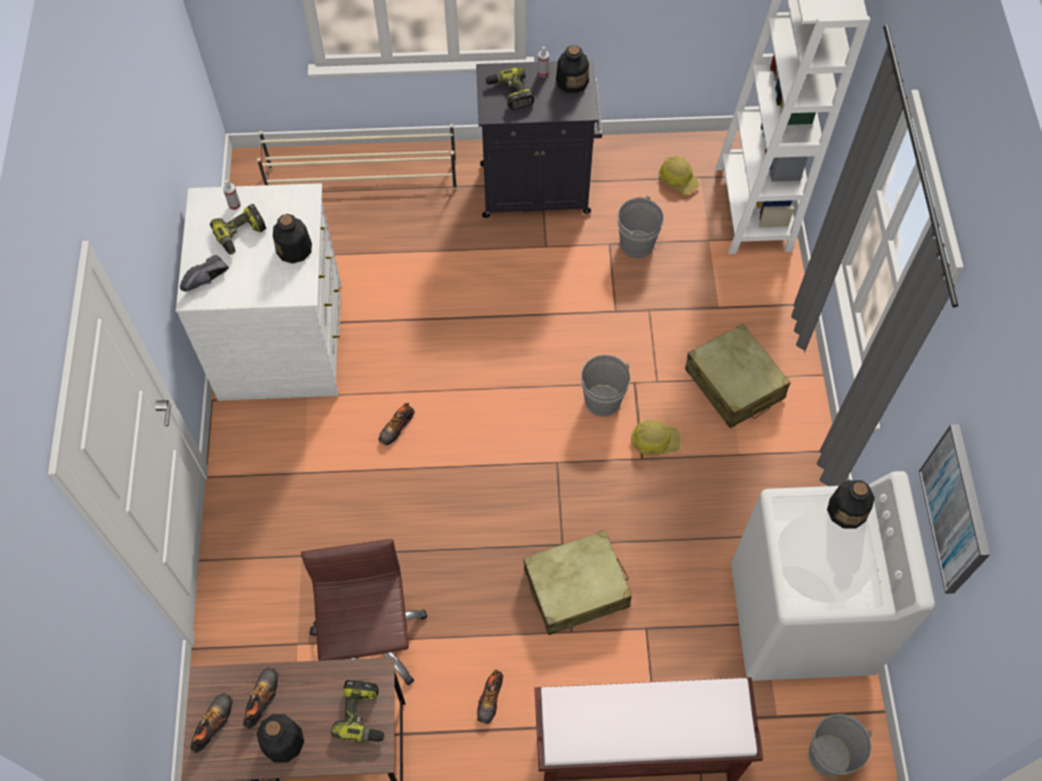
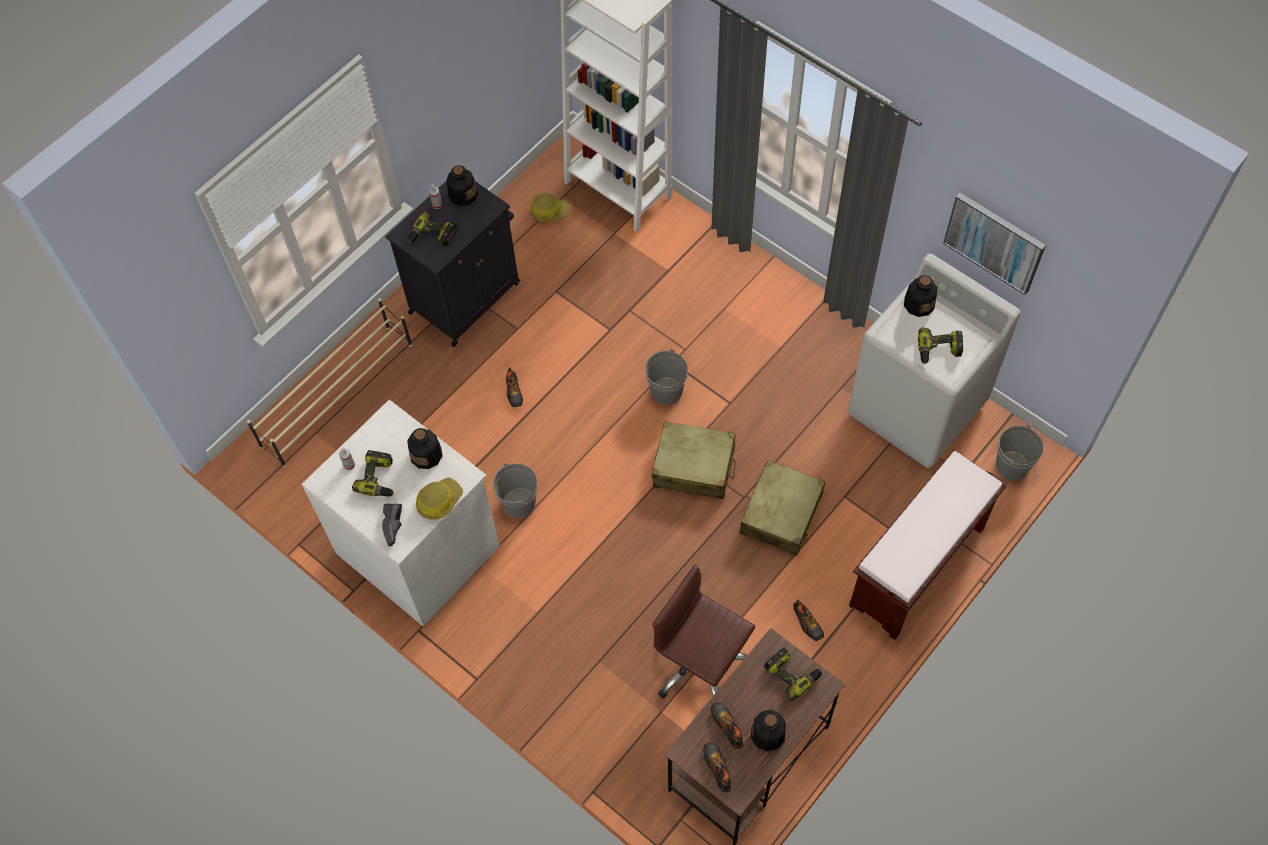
camera: 45 degrees left, 0 degrees up
shoe [378,403,415,445] -> shoe moved to [506,367,523,407]
grey bucket [618,195,664,258] -> grey bucket moved to [493,463,538,518]
hard hat [631,420,681,455] -> hard hat moved to [416,478,463,519]
beige suitcase [685,324,791,428] -> beige suitcase moved to [652,421,736,499]
none -> power drill [918,327,963,364]

